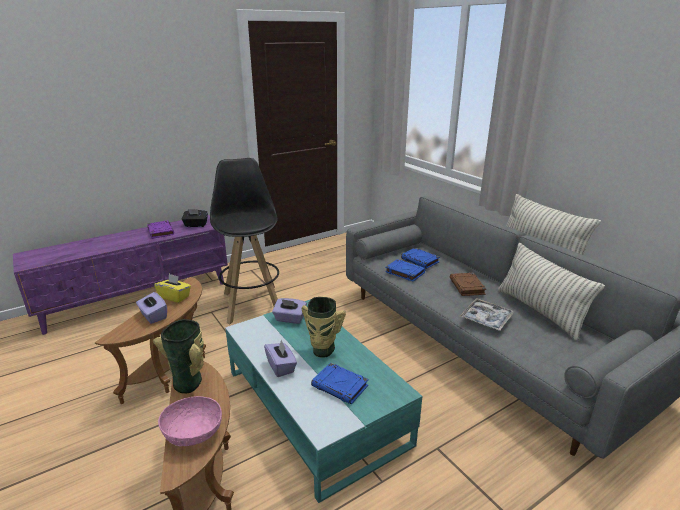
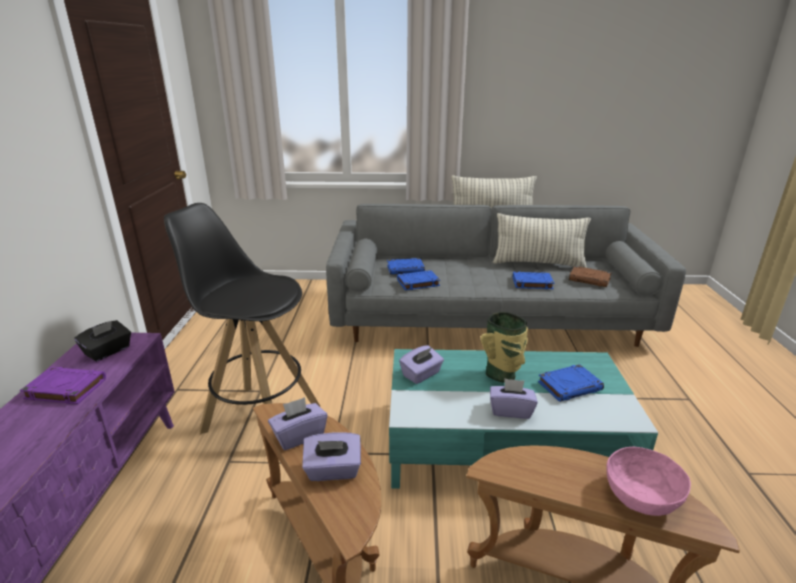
camera: 55 degrees left, 0 degrees up
vase [153,319,204,393] -> none
yellow tissue box [154,274,191,303] -> purple tissue box [268,397,327,450]
brown book [450,273,486,296] -> brown book moved to [569,266,612,287]
tray [459,298,514,331] -> blue book [513,272,554,289]

